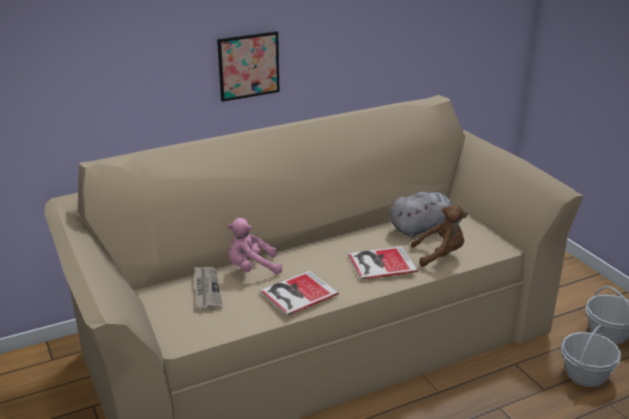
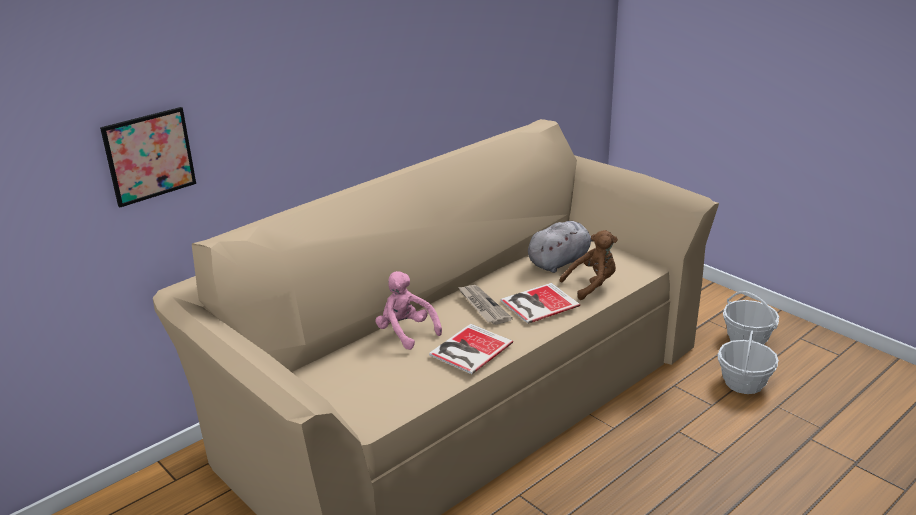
camera: 15 degrees left, 0 degrees up
newspaper [194,266,222,311] -> newspaper moved to [458,285,513,325]
picture [217,31,280,102] -> picture moved to [100,107,196,207]
pink plush toy [227,218,282,274] -> pink plush toy turned 75 degrees clockwise [376,271,442,350]

